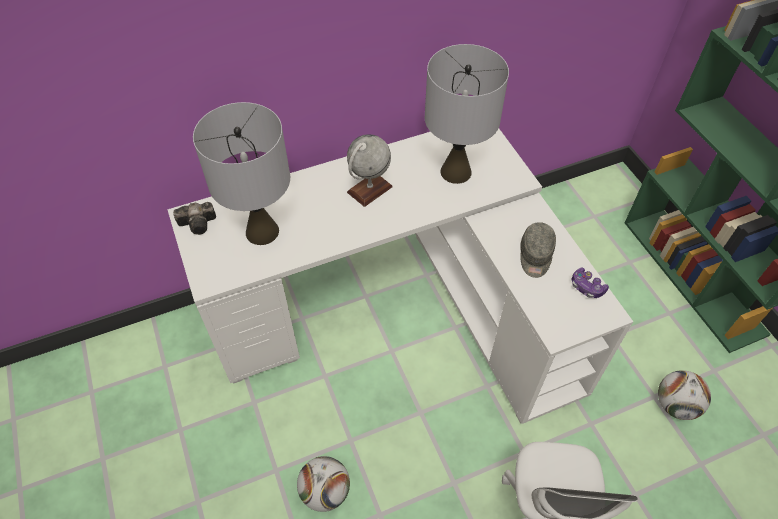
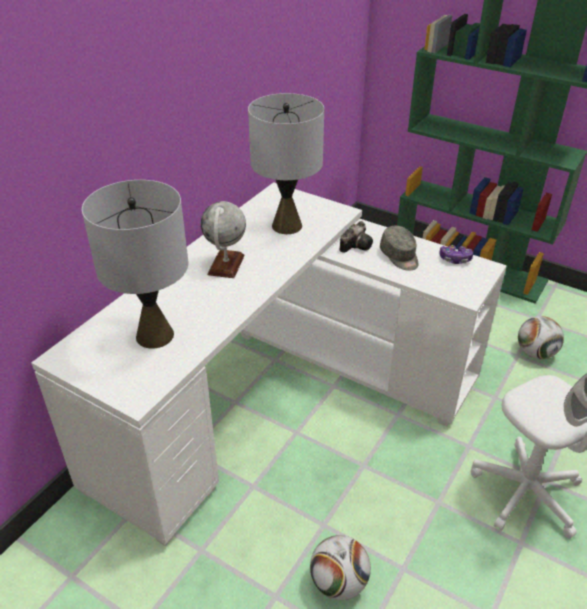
camera: 35 degrees left, 15 degrees down
camera [173,202,216,235] -> camera moved to [339,221,373,253]

